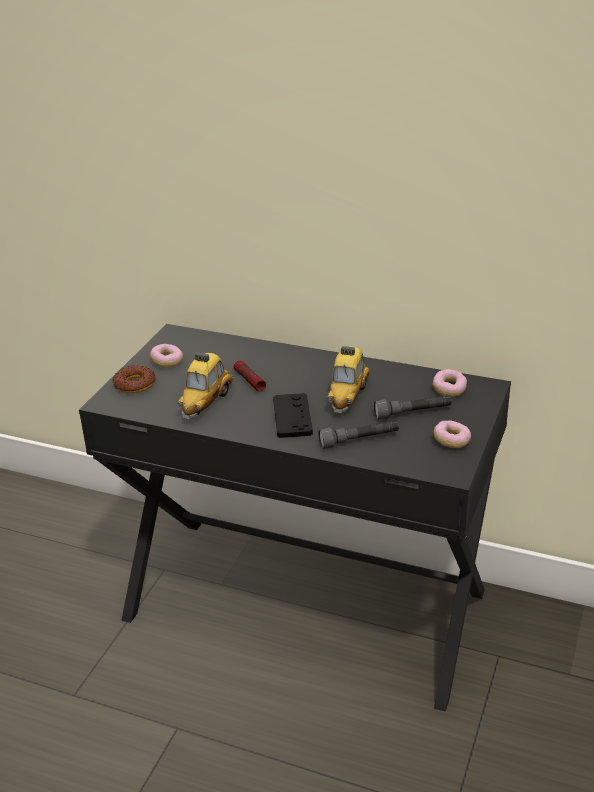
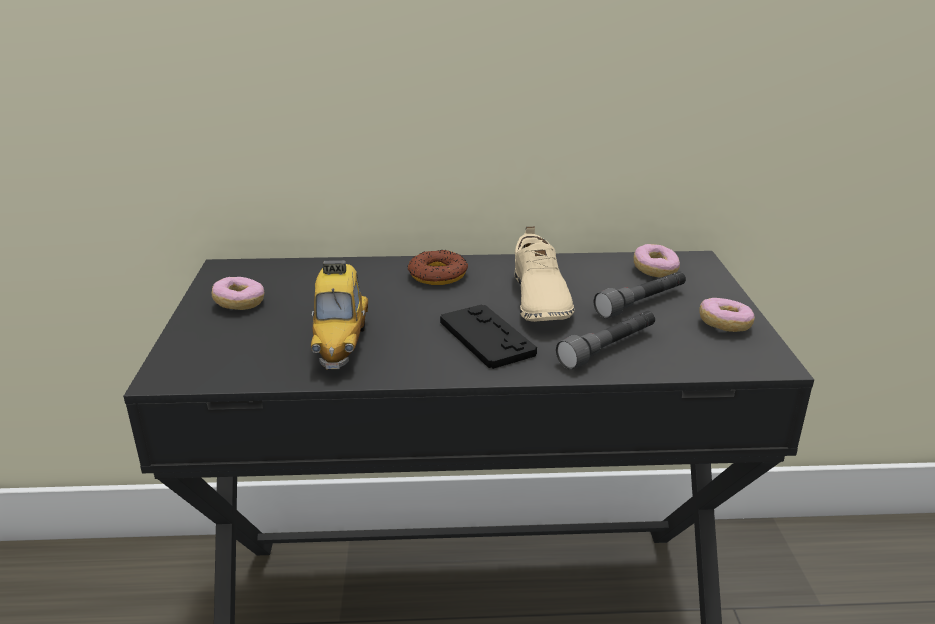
camera: 25 degrees left, 5 degrees down
donut [112,365,156,393] -> donut moved to [408,250,468,285]
flashlight [234,360,266,392] -> none
toy car [327,346,370,413] -> beige shoe [514,226,575,322]

